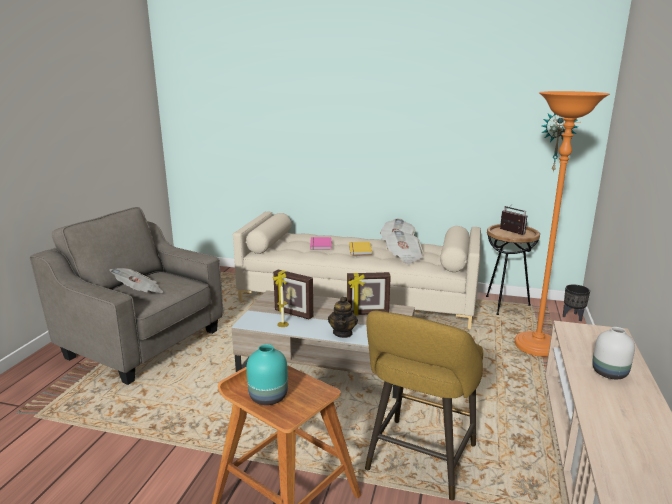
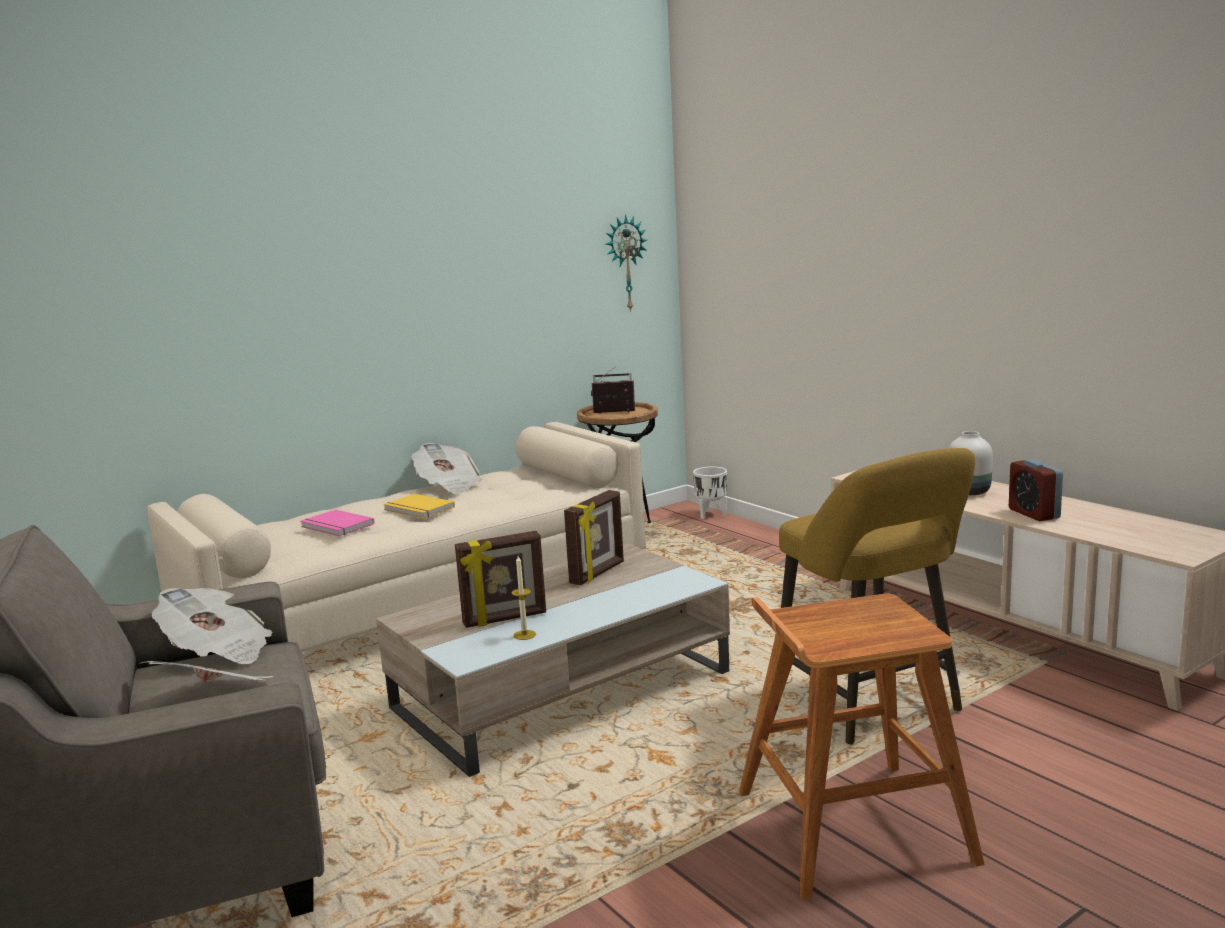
camera: 50 degrees left, 5 degrees down
turquoise vase [247,344,288,405] -> none
teapot [328,297,358,338] -> none
newspaper [386,230,424,264] -> newspaper moved to [152,588,272,664]
orange floor lamp [515,91,610,357] -> none
black planter [563,285,590,321] -> white planter [693,467,727,519]
none -> alarm clock [1009,459,1063,521]

